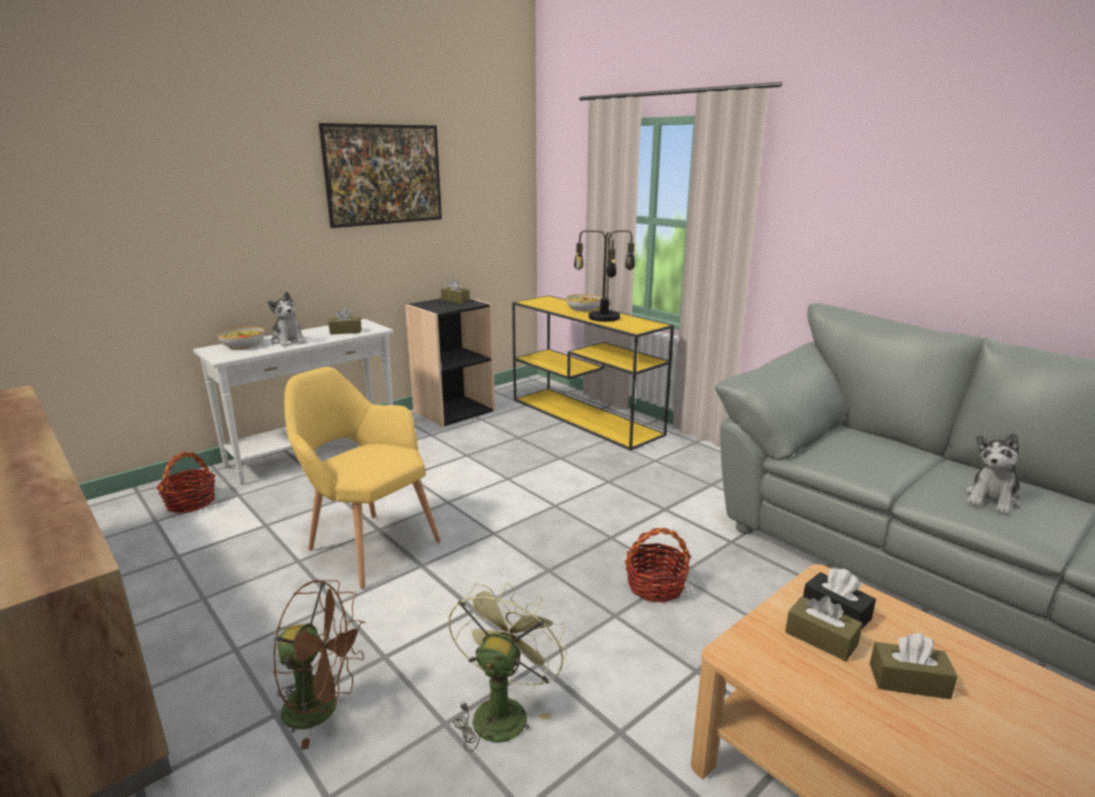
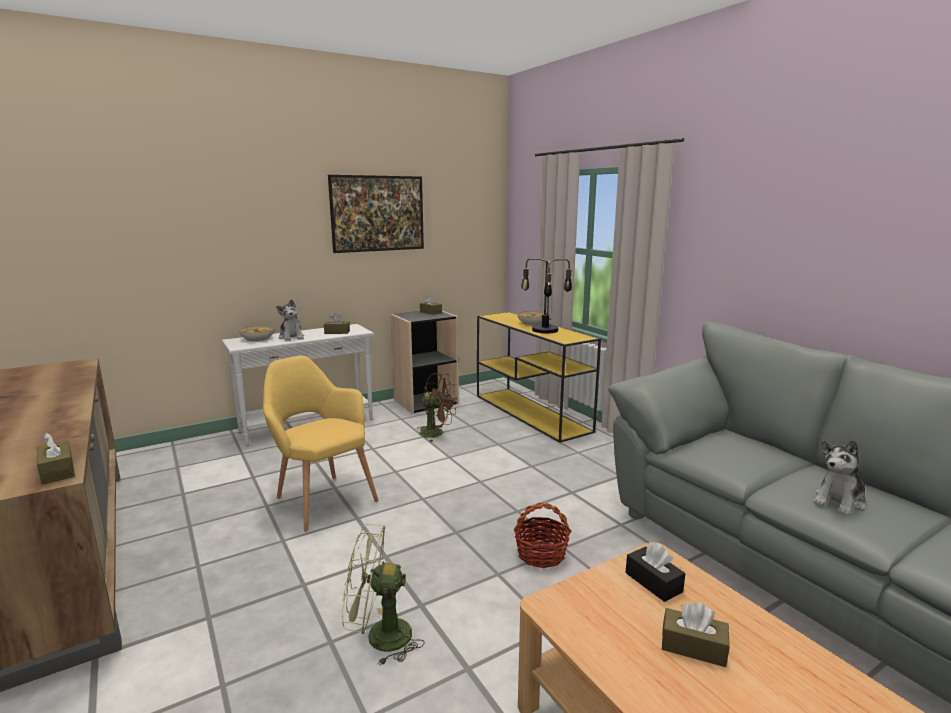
camera: 10 degrees right, 5 degrees down
basket [157,452,216,513] -> none
brown fan [273,580,365,750] -> brown fan moved to [418,373,457,442]
green fan [448,582,567,752] -> green fan turned 120 degrees counterclockwise [342,524,424,666]
brown tissue box [785,596,863,661] -> brown tissue box moved to [37,433,75,485]

